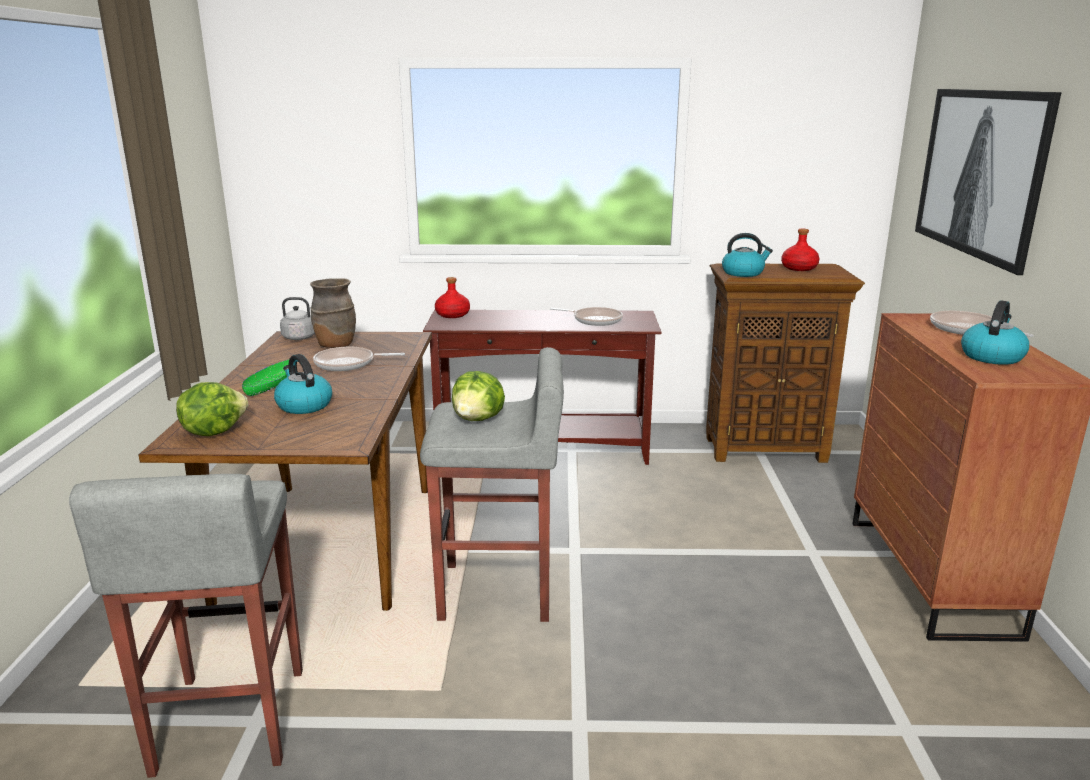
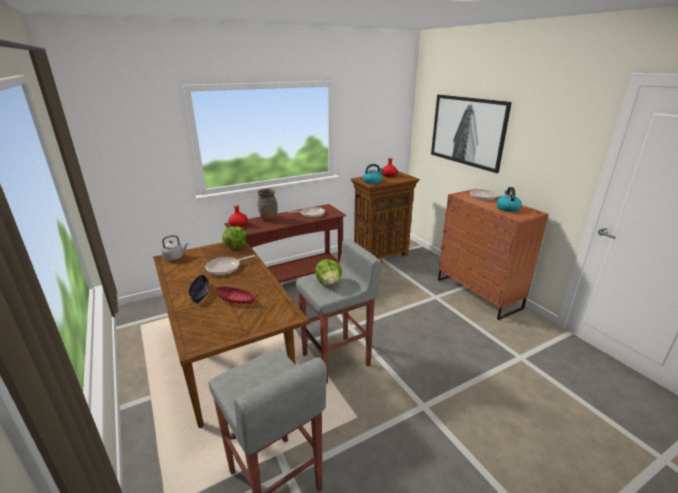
camera: 30 degrees left, 5 degrees up
lettuce [176,382,248,436] -> lettuce moved to [222,226,246,248]
green bowl [242,360,289,396] -> black bowl [189,275,209,304]
kettle [274,354,332,414] -> red bowl [216,287,255,304]
brown vase [310,278,356,348] -> brown vase moved to [257,188,278,220]

